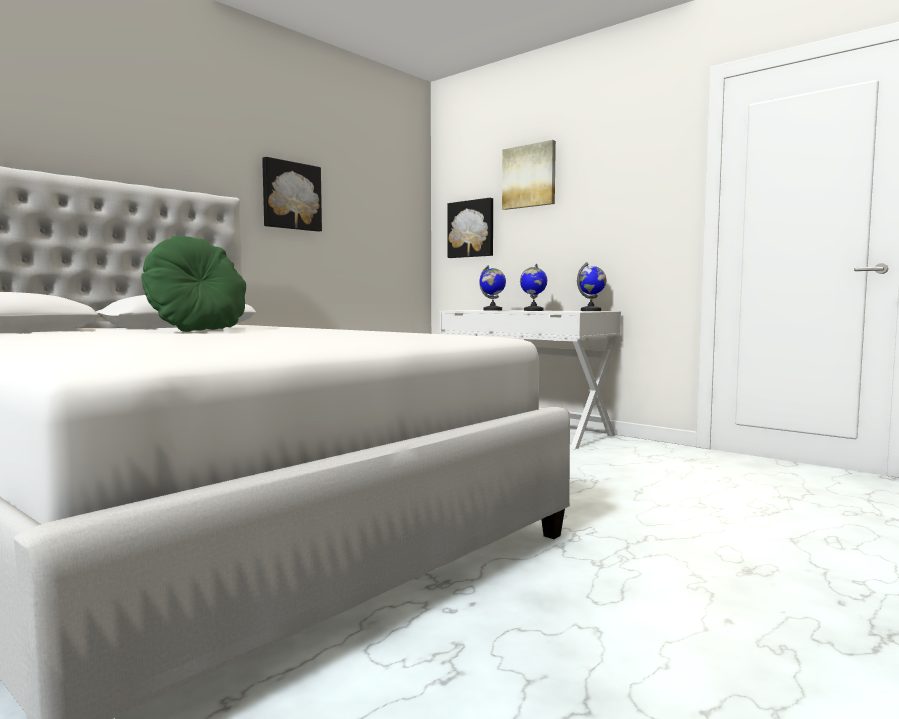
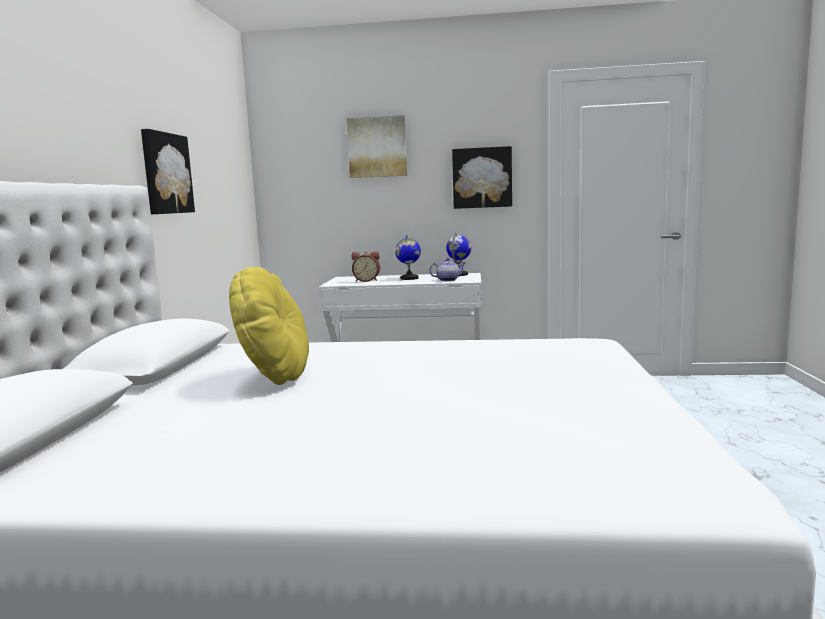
camera: 35 degrees left, 5 degrees up
green pillow [141,236,246,332] -> yellow pillow [229,267,309,385]
picture [448,198,493,258] -> picture moved to [452,146,512,209]
globe [479,265,506,311] -> alarm clock [352,252,380,282]
none -> teapot [429,258,465,281]

